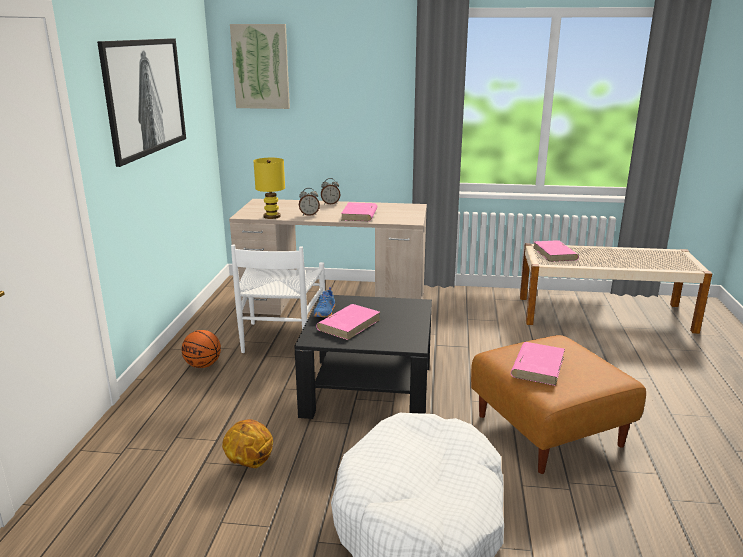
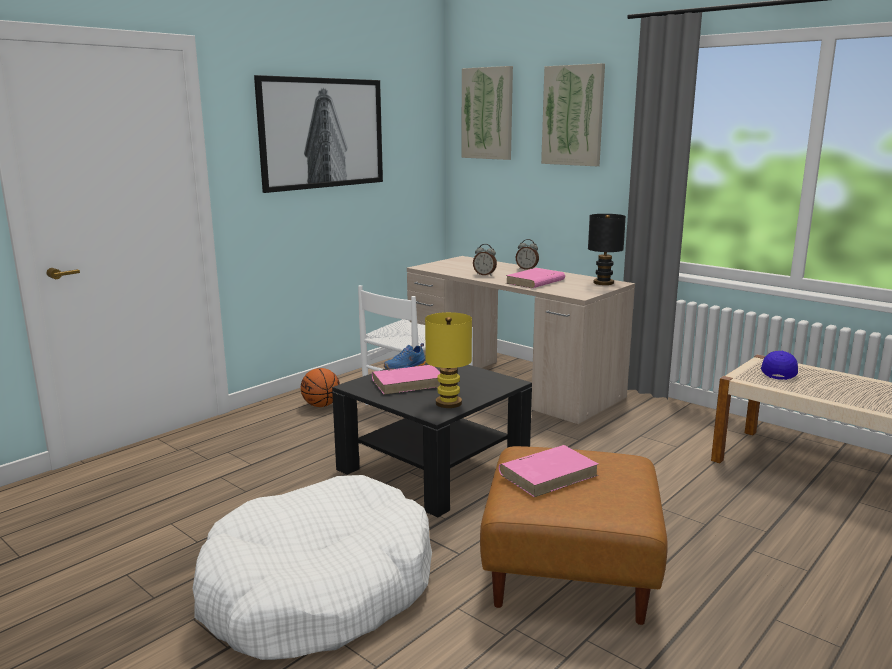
camera: 35 degrees right, 5 degrees down
basketball [222,419,273,468] -> none
yellow table lamp [253,158,285,219] -> yellow table lamp moved to [425,312,472,408]
pink book [534,240,579,262] -> blue cap [761,351,798,380]
none -> picture [541,63,605,166]
none -> black table lamp [588,214,626,285]

